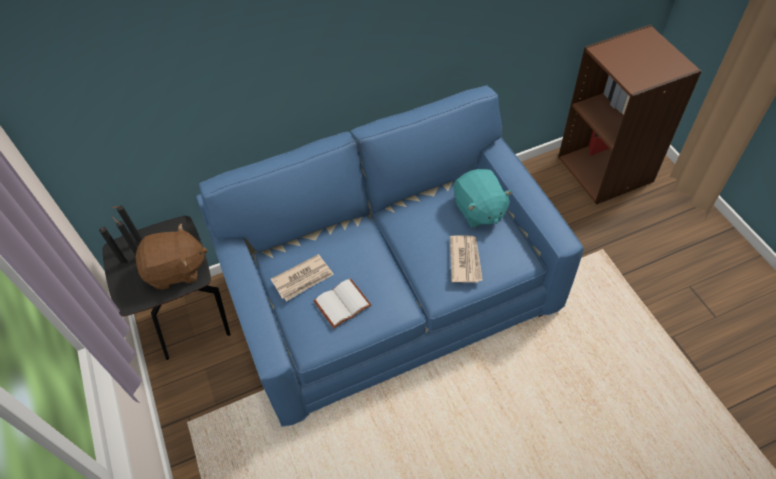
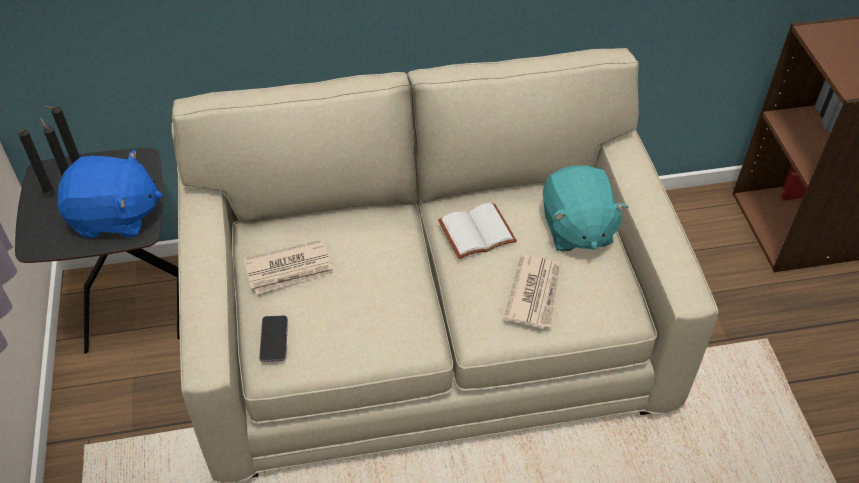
camera: 10 degrees right, 5 degrees down
brown plush toy [136,223,207,290] -> blue plush toy [57,150,162,238]
blue sofa [196,85,583,427] -> beige sofa [171,48,718,483]
white book [313,278,371,328] -> white book moved to [438,203,517,259]
none -> phone [259,316,288,362]

